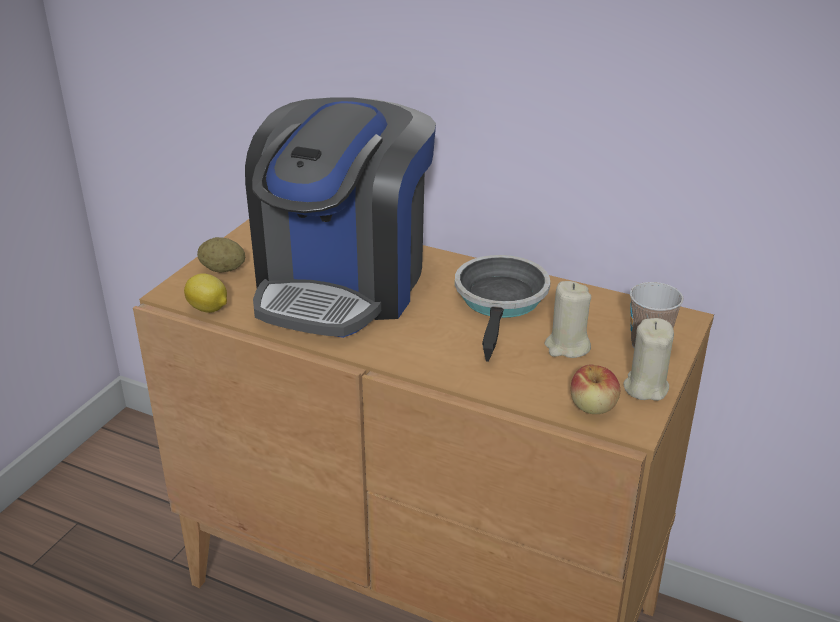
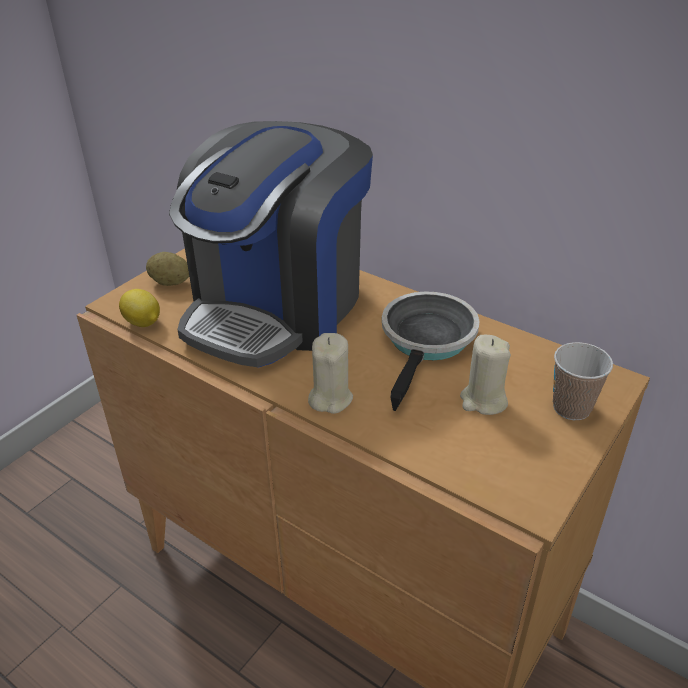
camera: 10 degrees right, 5 degrees up
apple [571,365,620,414] -> none
beige candle [623,318,674,401] -> beige candle moved to [308,333,353,414]

